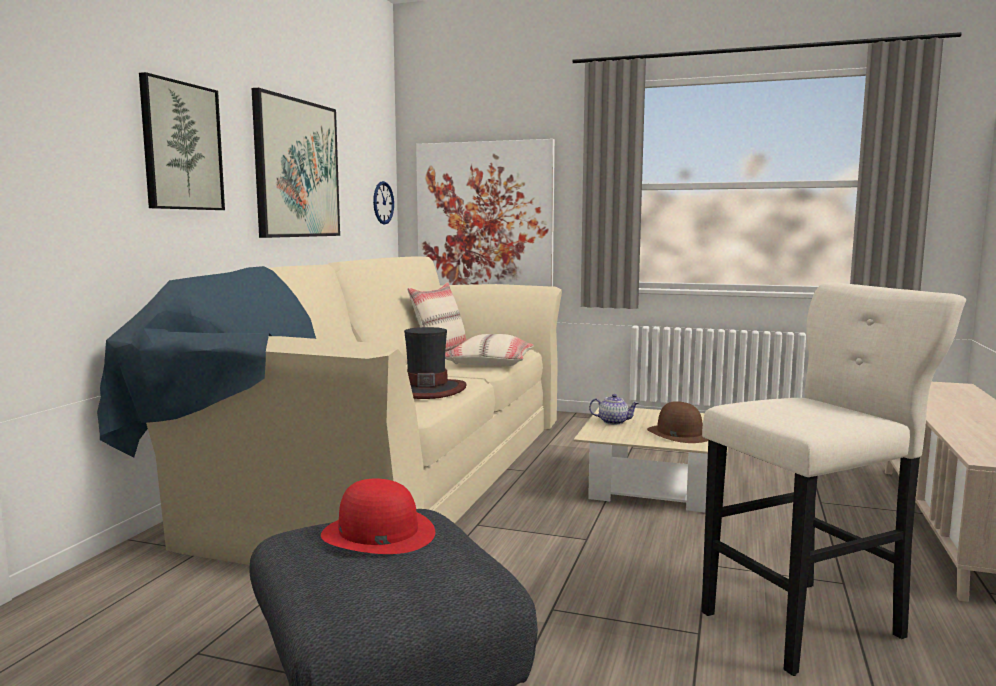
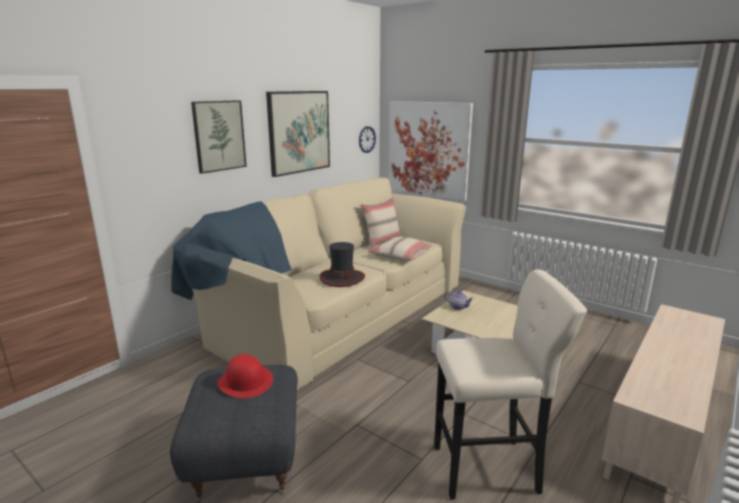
camera: 20 degrees right, 10 degrees up
brown hat [647,401,708,443] -> none

